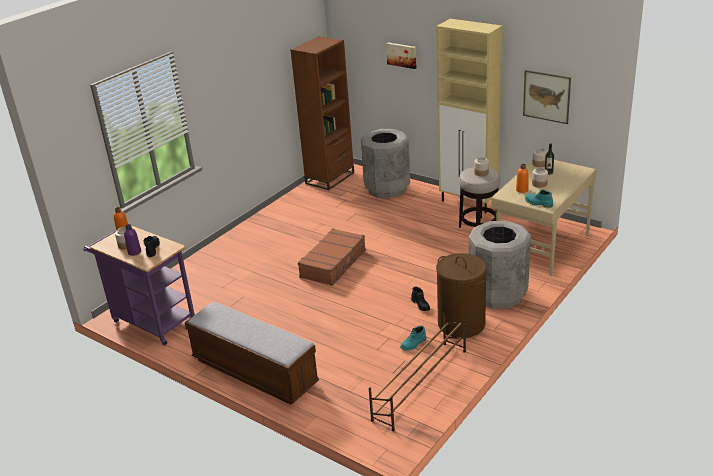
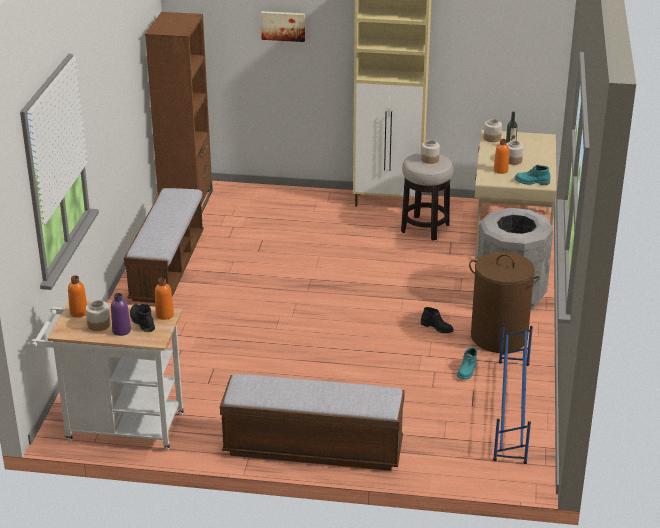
camera: 30 degrees left, 0 degrees up
purple cart [83,226,195,346] -> white cart [31,301,183,451]
brown suitcase [298,228,366,286] -> none
grey trash can [361,129,410,198] -> none
brown shoe rack [369,313,466,431] -> blue shoe rack [493,324,533,464]
picture [523,70,571,124] -> none
none -> bench [124,188,204,303]
none -> orange bottle [155,278,174,320]

